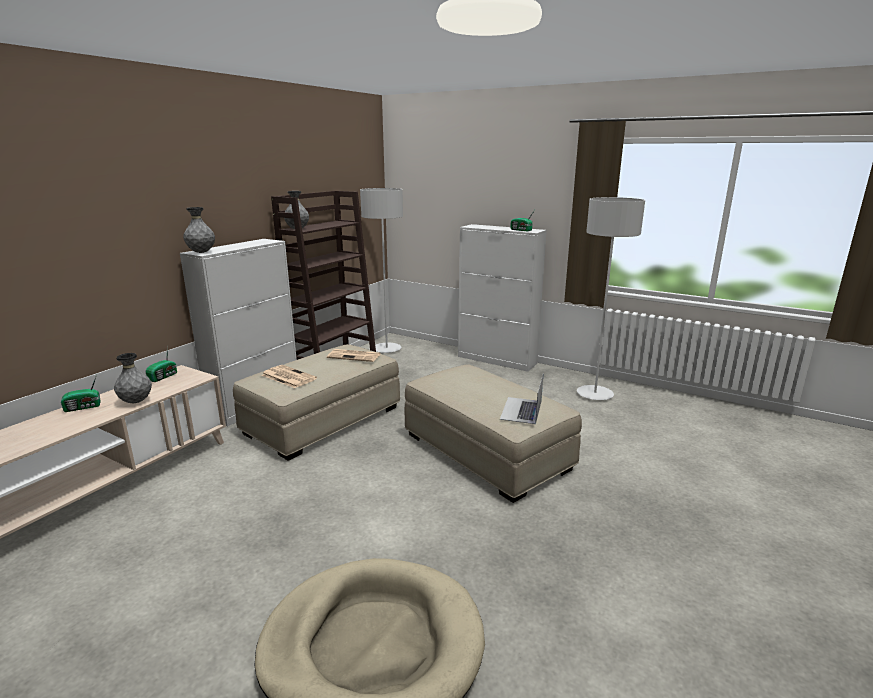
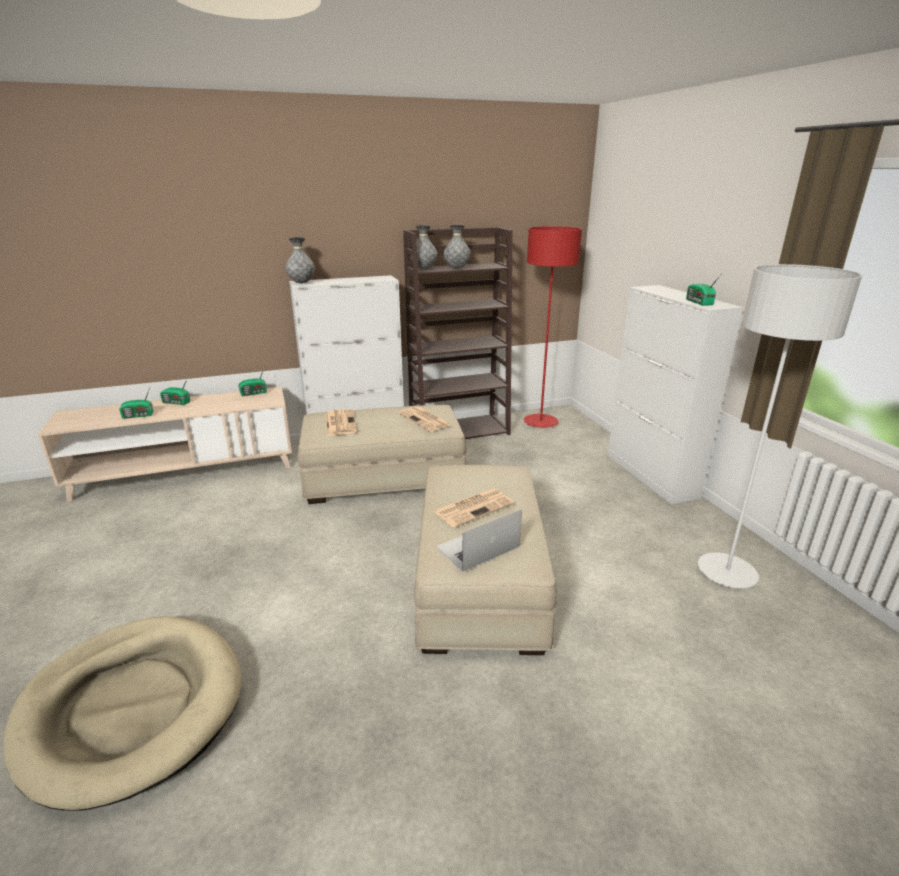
camera: 40 degrees right, 5 degrees up
grey vase [114,353,152,403] -> grey vase moved to [444,225,471,269]
grey floor lamp [360,188,403,353] -> red floor lamp [523,226,582,428]
none -> radio [119,388,153,419]
none -> newspaper [433,488,514,528]

